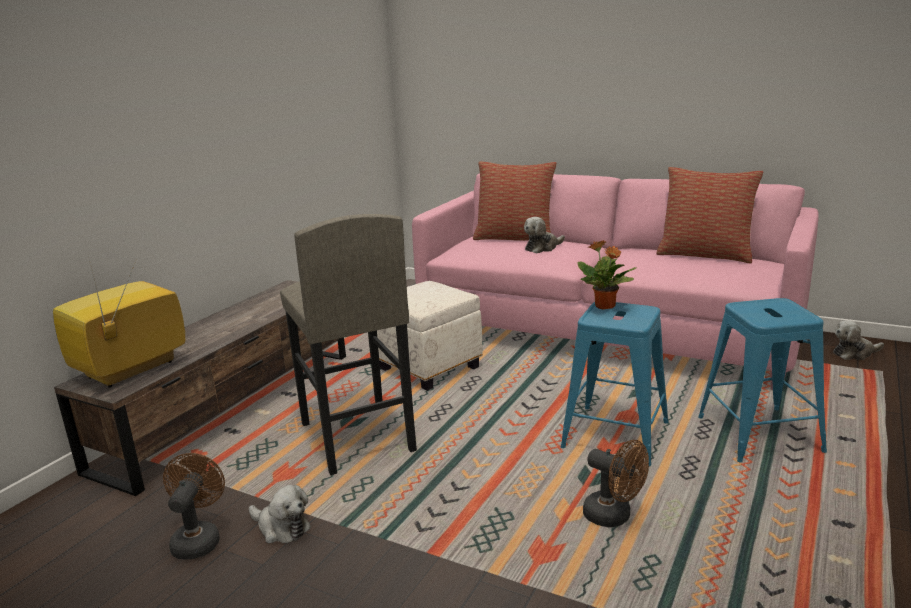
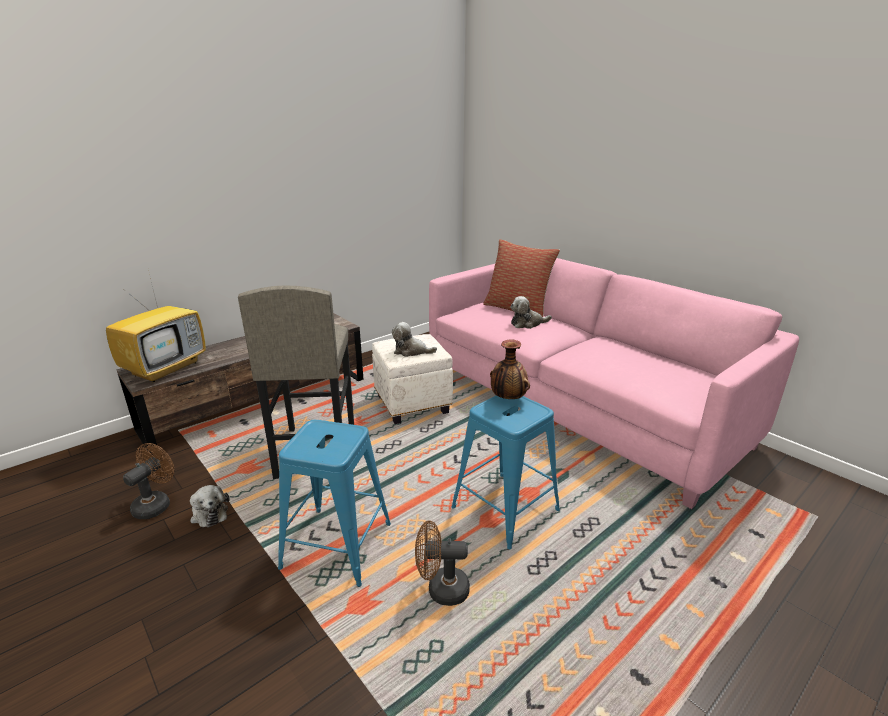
camera: 20 degrees right, 5 degrees up
television [53,261,185,388] -> television turned 150 degrees clockwise [106,274,206,382]
potted plant [577,240,636,310] -> vase [490,340,530,399]
brown fan [583,440,649,527] -> brown fan turned 120 degrees clockwise [415,521,470,606]
pillow [657,167,763,263] -> none
blue stool [698,298,827,462] -> blue stool moved to [278,420,391,587]
plush toy [833,321,884,360] -> plush toy moved to [392,322,437,357]

